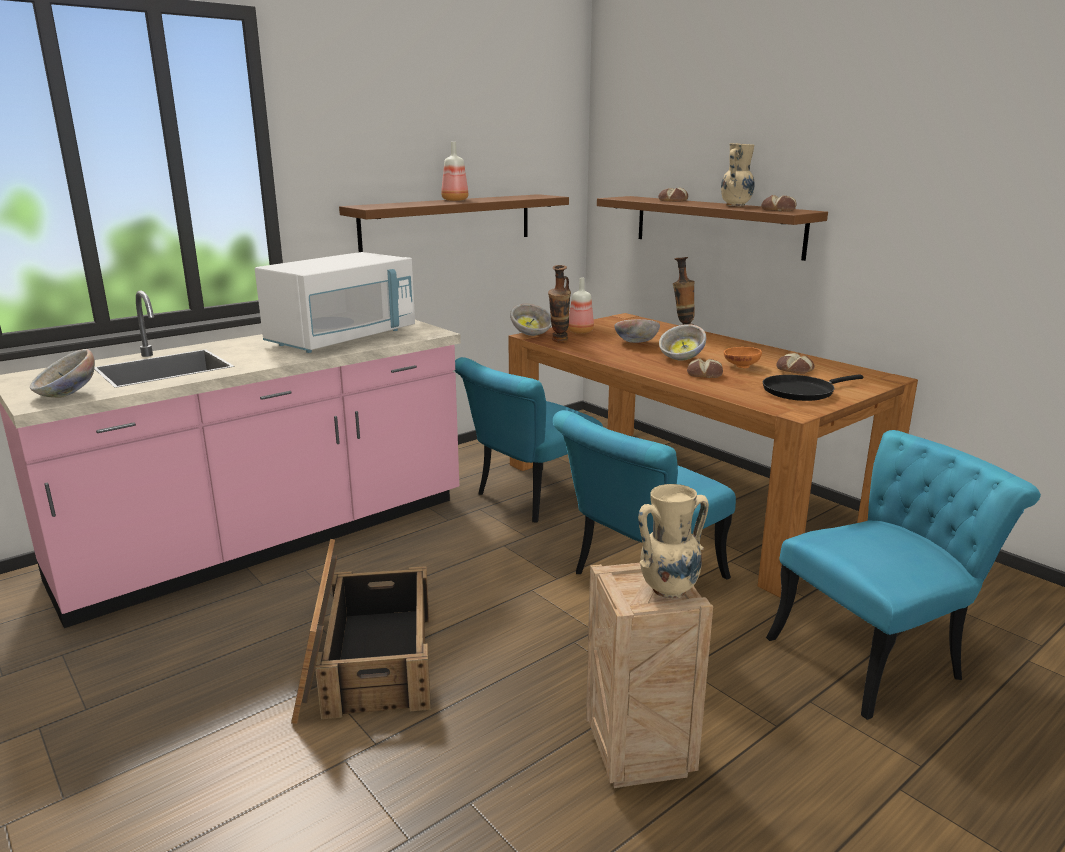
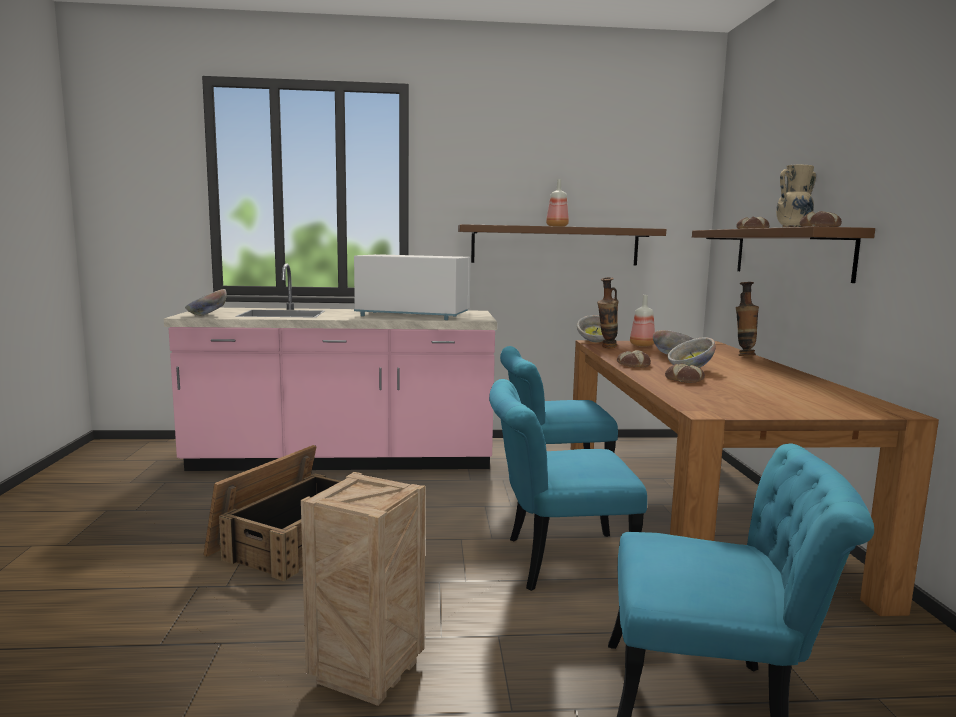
camera: 35 degrees right, 10 degrees down
white microwave [255,252,415,353] -> white microwave turned 150 degrees counterclockwise [354,254,471,320]
beige vase [638,484,709,599] -> none
orange bowl [724,347,762,368] -> none
black frying pan [763,375,863,401] -> none
bread [776,353,815,374] -> bread moved to [617,350,651,367]

